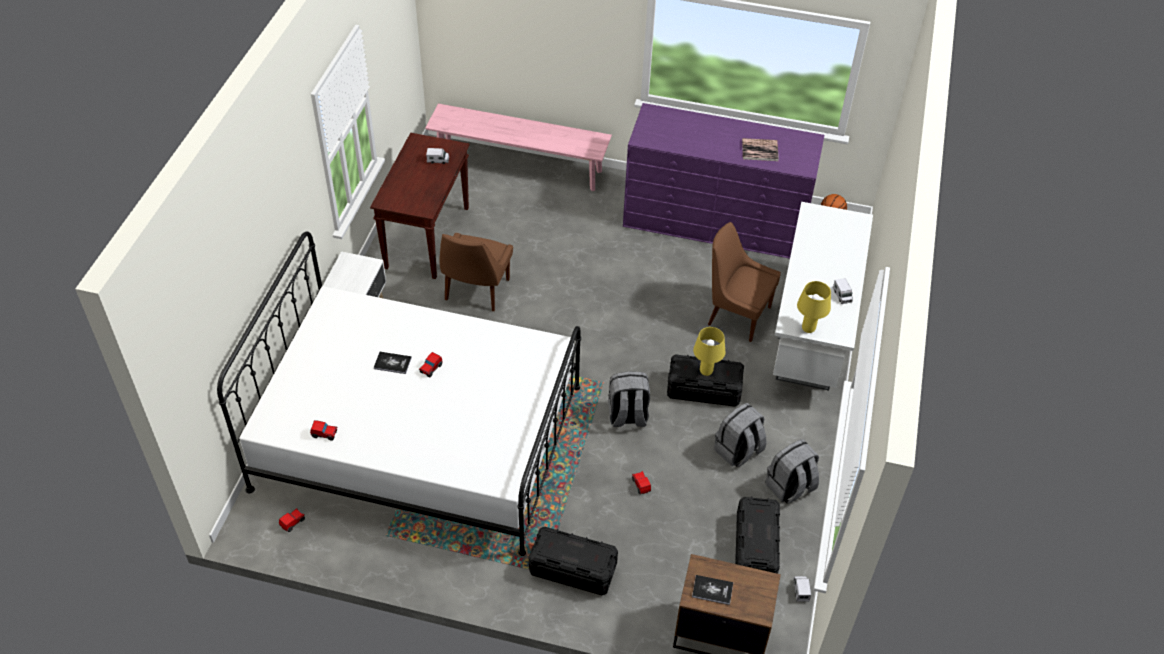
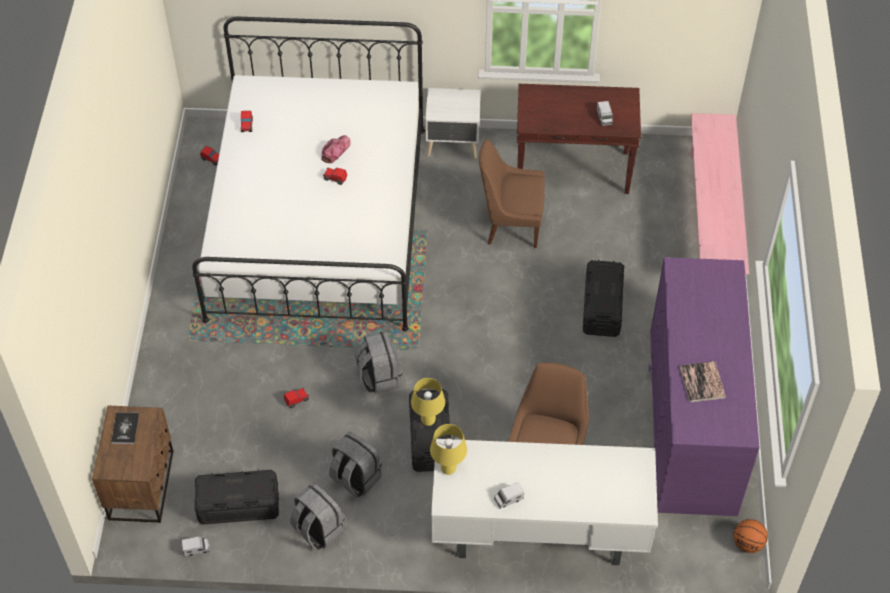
camera: 80 degrees right, 5 degrees up
book [373,352,412,374] -> cap [322,135,351,163]
black storage box [529,527,618,595] -> black storage box moved to [583,260,624,337]

